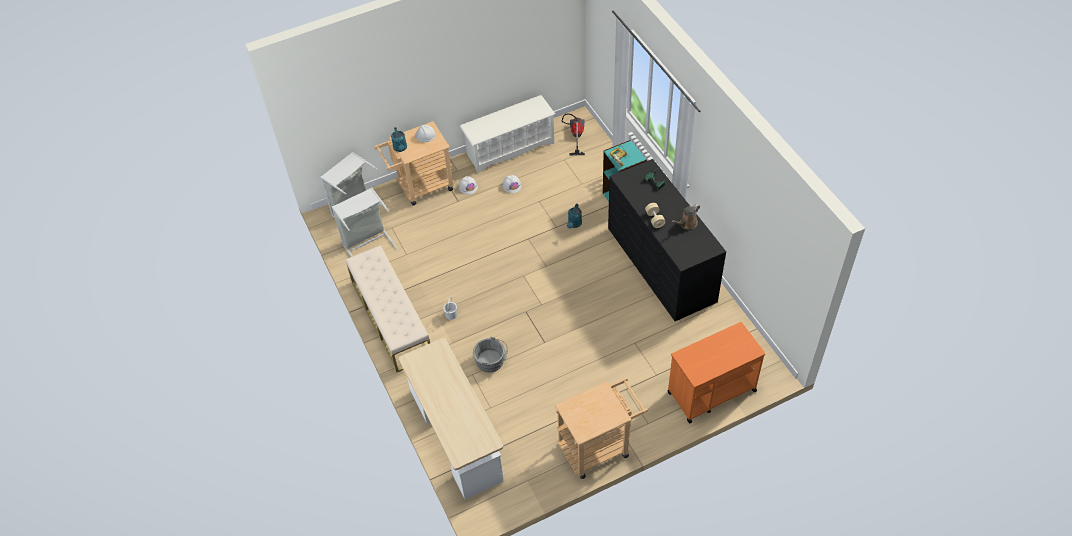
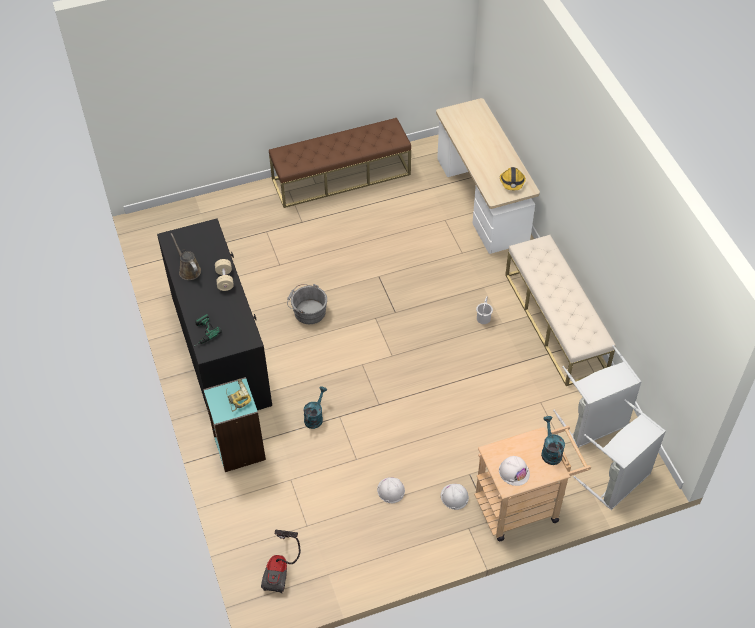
camera: 175 degrees left, 0 degrees up
white shoe rack [460,95,555,173] -> none
grey bucket [473,337,508,372] -> grey bucket moved to [287,284,327,324]
beige cart [555,378,648,479] -> brown bench [269,118,411,208]
orange cart [667,322,765,423] -> none
brown watering can [671,204,700,230] -> brown watering can turned 90 degrees counterclockwise [171,233,201,280]
none -> hard hat [500,167,526,190]

